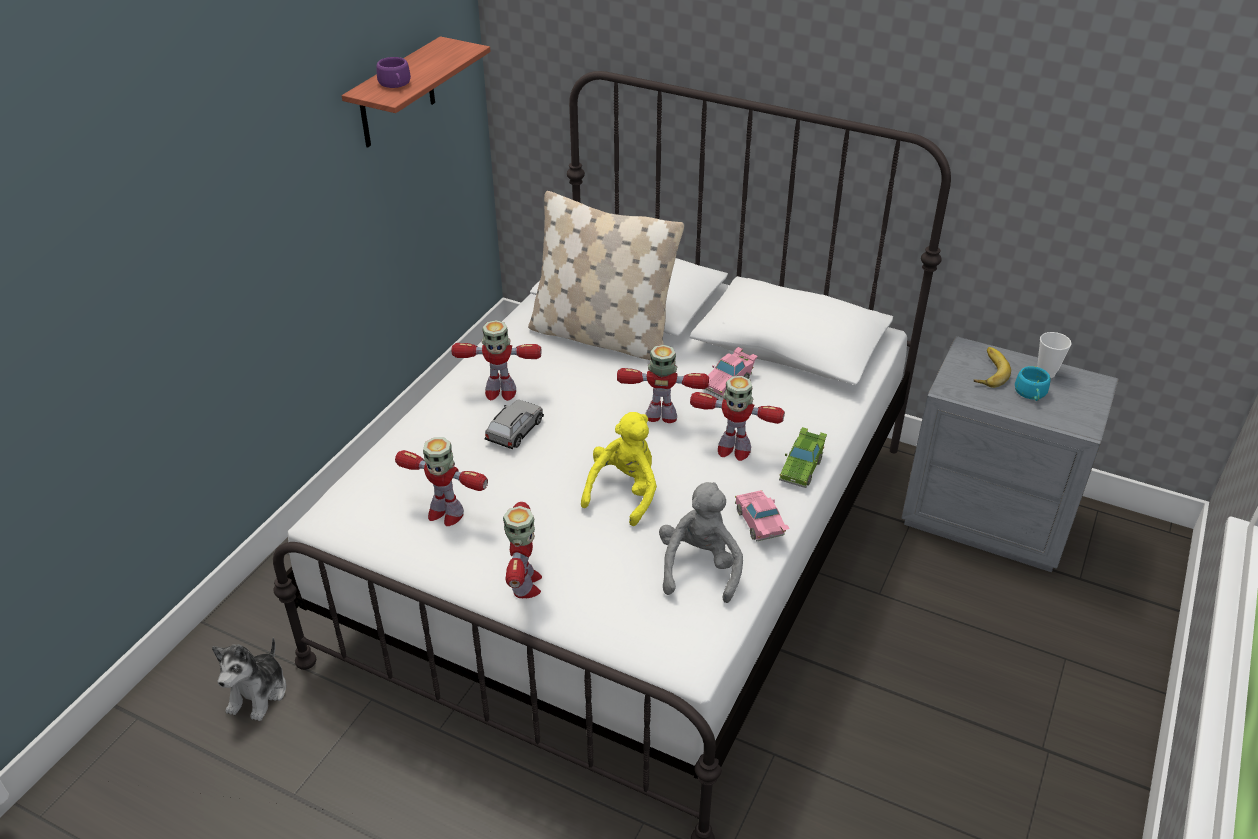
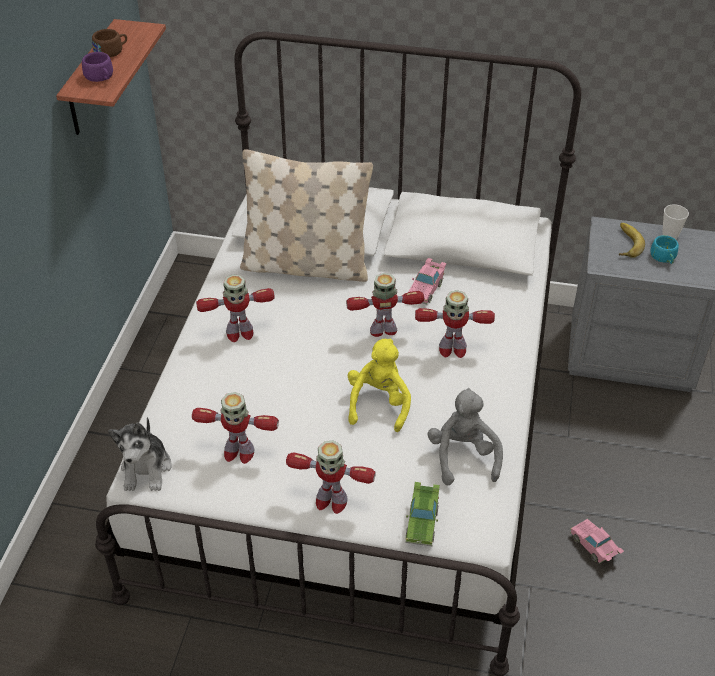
camera: 15 degrees left, 5 degrees up
plush toy [212,638,286,721] -> plush toy moved to [108,417,171,491]
grey toy car [484,399,544,449] -> none
toy robot [503,502,542,598] -> toy robot turned 120 degrees clockwise [286,440,376,514]
pink toy car [735,490,790,542] -> pink toy car moved to [570,519,624,564]
green toy car [779,427,827,488] -> green toy car moved to [405,482,440,546]
none -> brown cup [92,29,127,57]

